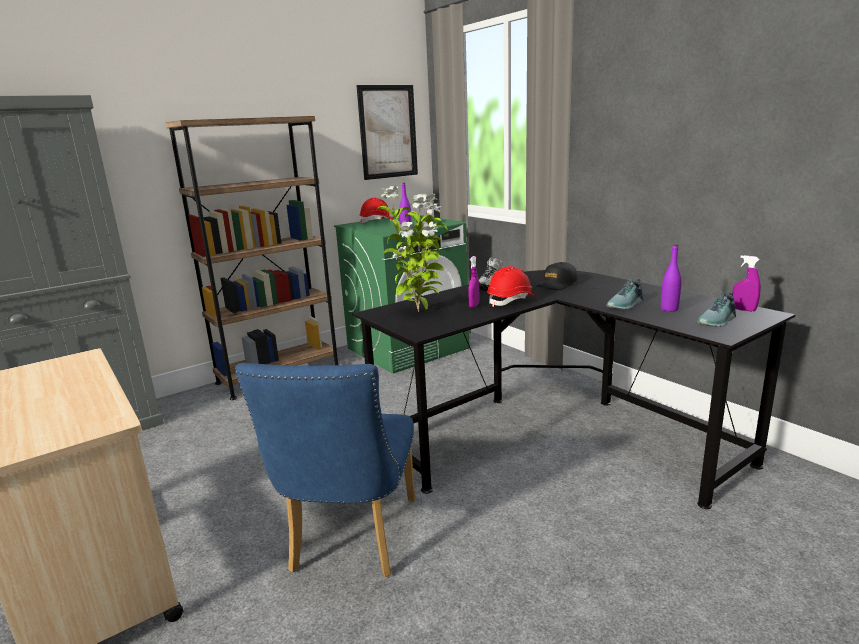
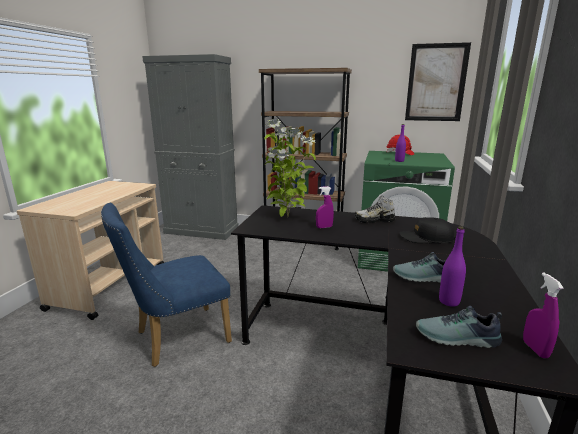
camera: 50 degrees right, 0 degrees up
red hard hat [487,266,536,307] -> none

